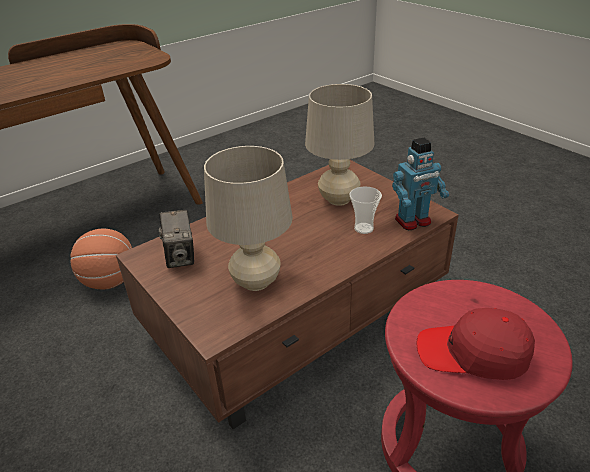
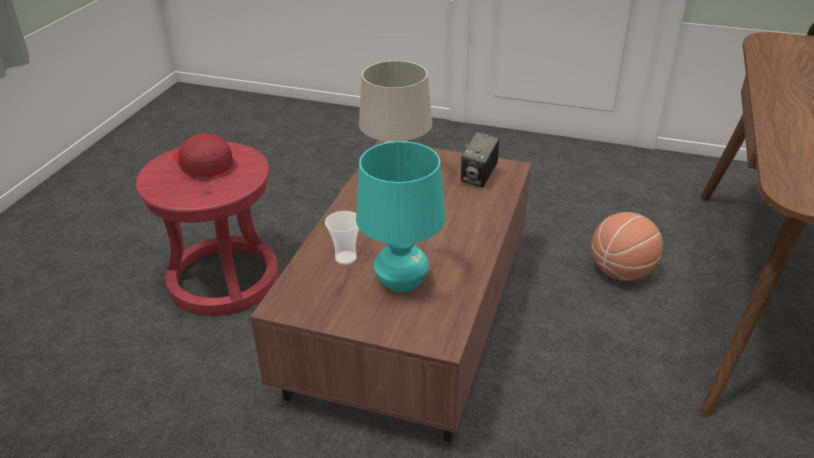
camera: 145 degrees right, 0 degrees up
camera [159,210,194,268] -> camera turned 105 degrees counterclockwise [461,132,499,188]
beige table lamp [305,84,374,206] -> turquoise table lamp [356,141,445,293]
toy robot [392,138,449,230] -> none
red cap [417,308,535,380] -> red cap turned 105 degrees counterclockwise [173,133,234,178]

